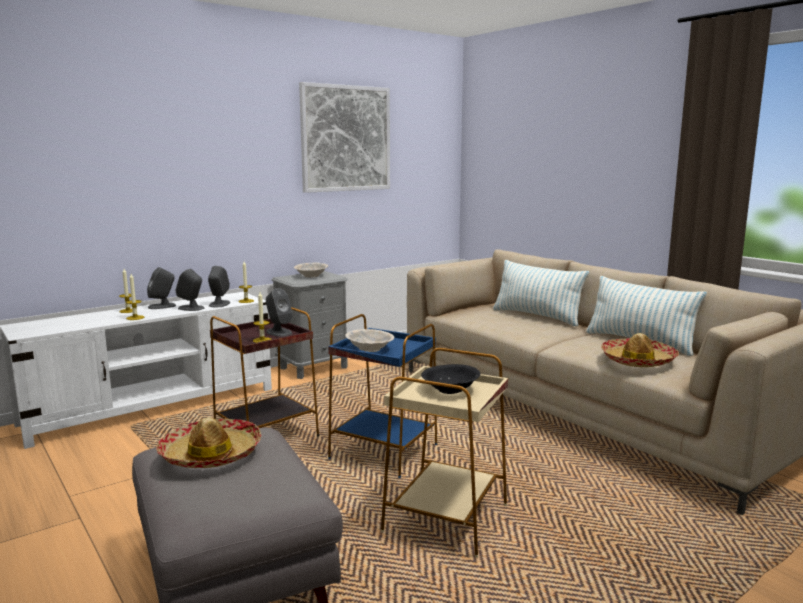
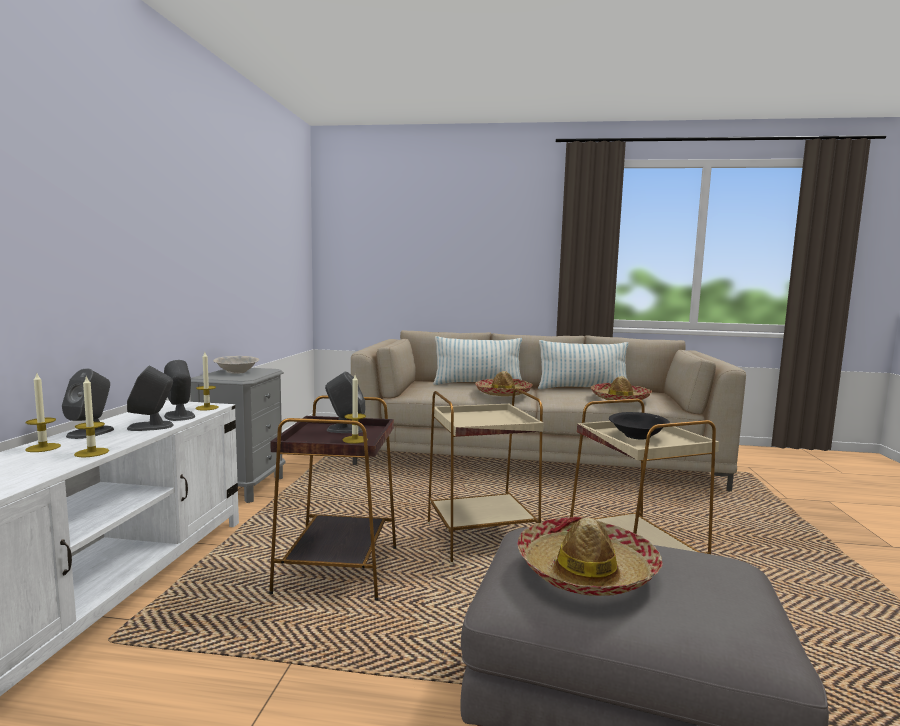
camera: 45 degrees left, 5 degrees down
picture [299,82,390,193] -> none
blue side table [328,314,437,478] -> beige side table [428,388,543,565]
beige bowl [345,329,394,352] -> none
none -> hat [475,371,532,396]

